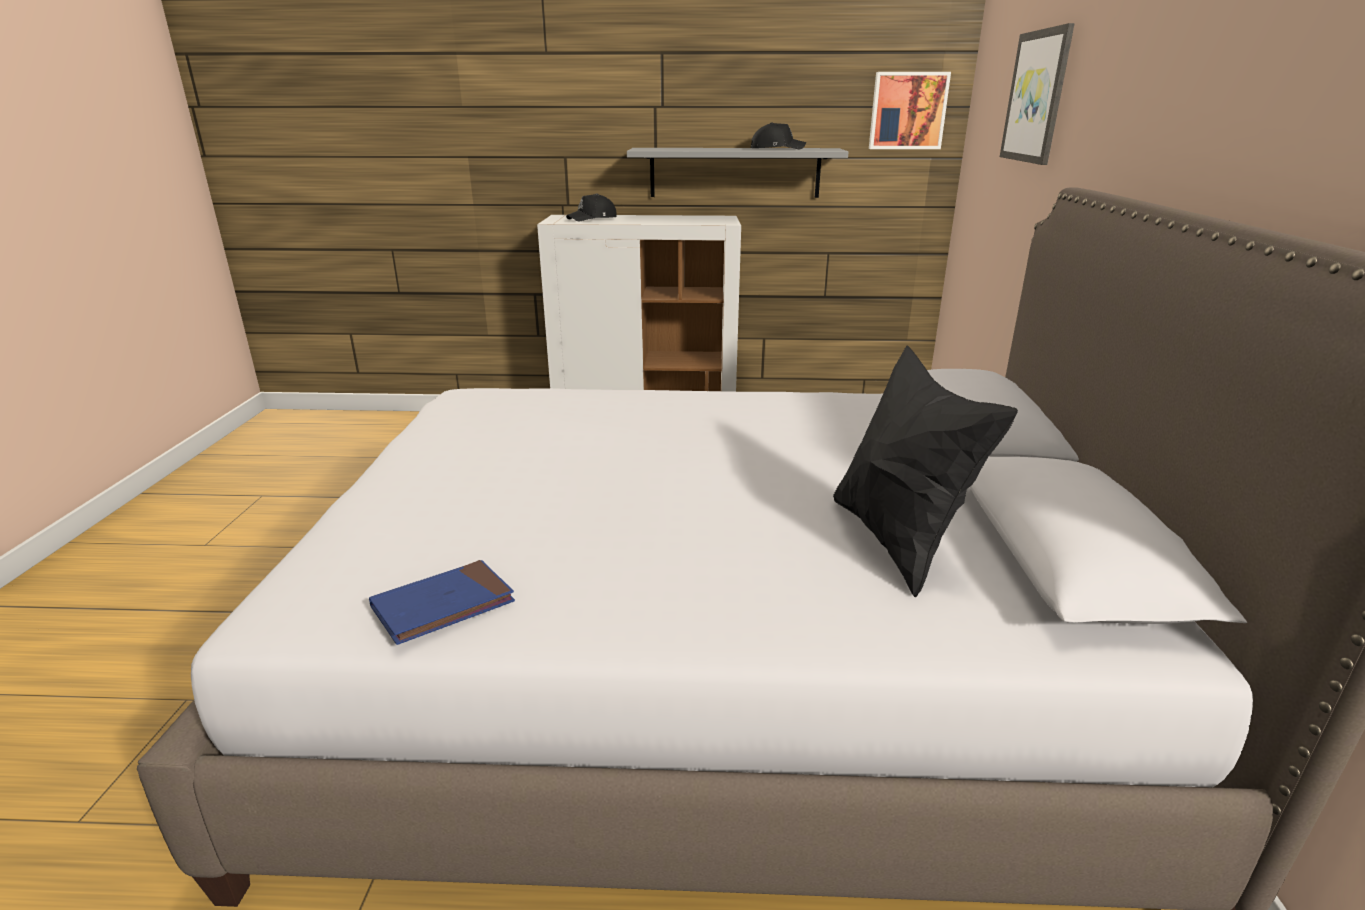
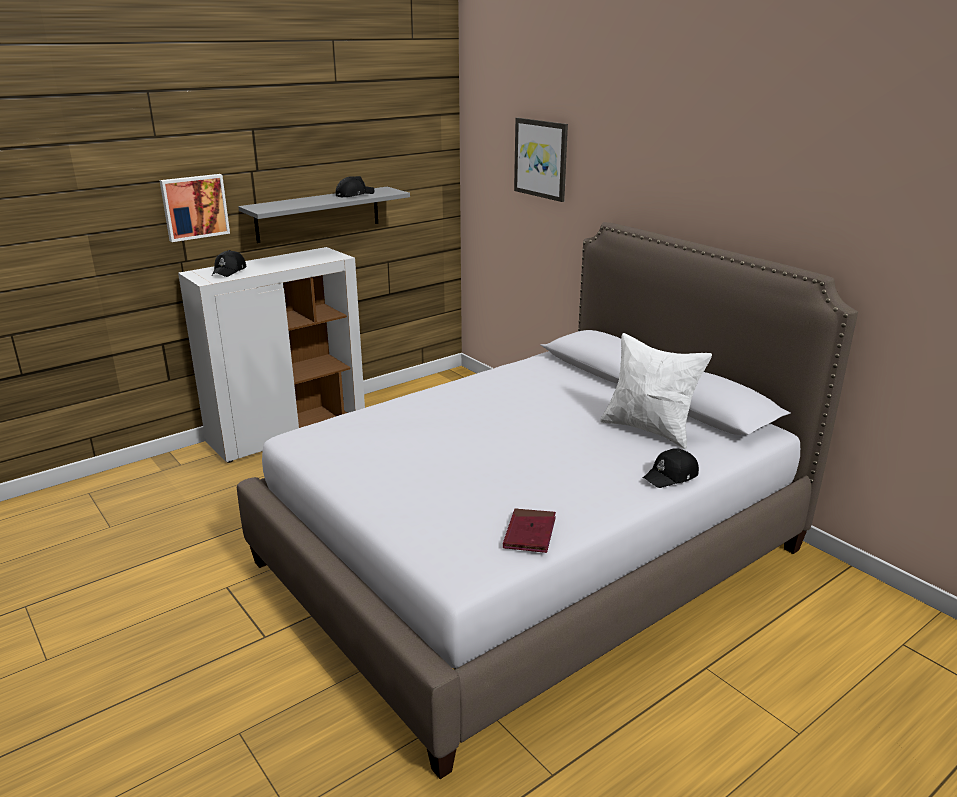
camera: 40 degrees left, 0 degrees up
blue book [369,560,515,645] -> red book [503,508,556,553]
black pillow [833,346,1018,597] -> white pillow [600,333,712,449]
picture [869,72,951,149] -> picture moved to [159,174,230,242]
none -> black cap [643,448,699,488]

